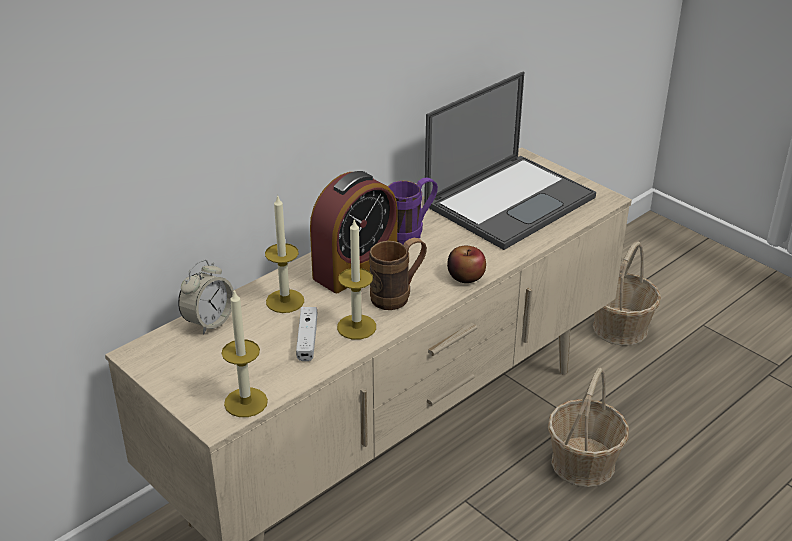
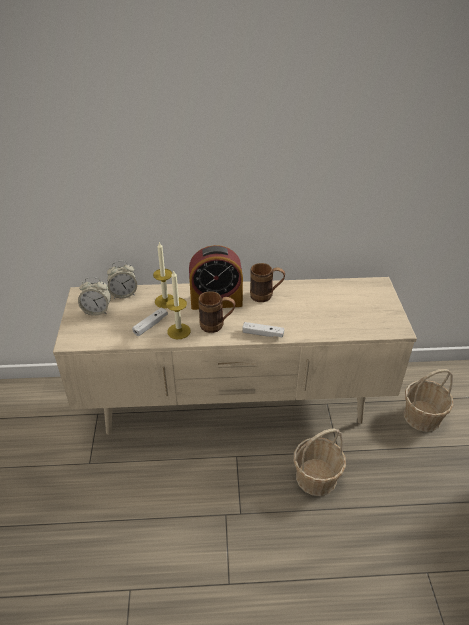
camera: 40 degrees right, 5 degrees up
candle [221,289,268,417] -> none
purple mug [388,177,438,245] -> brown mug [250,263,285,302]
laptop [424,72,596,250] -> none
apple [447,246,486,283] -> white game controller [242,322,284,337]
none -> alarm clock [78,277,111,316]

